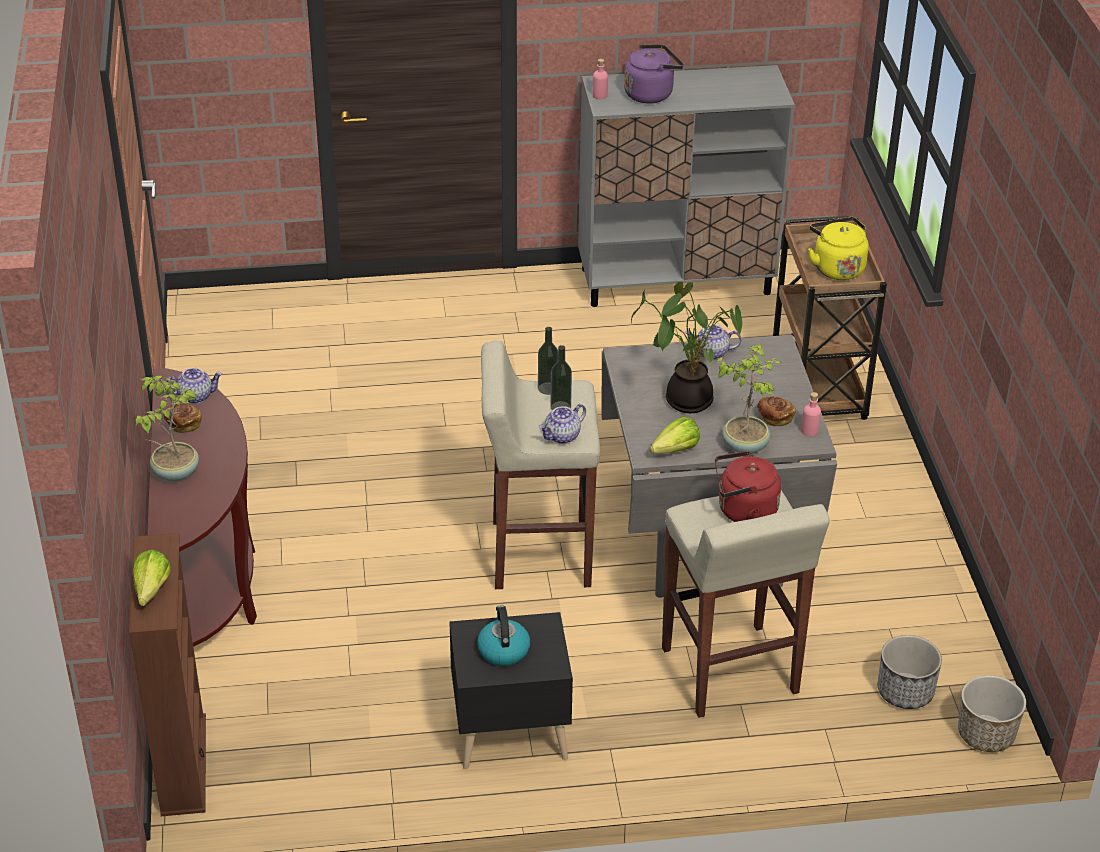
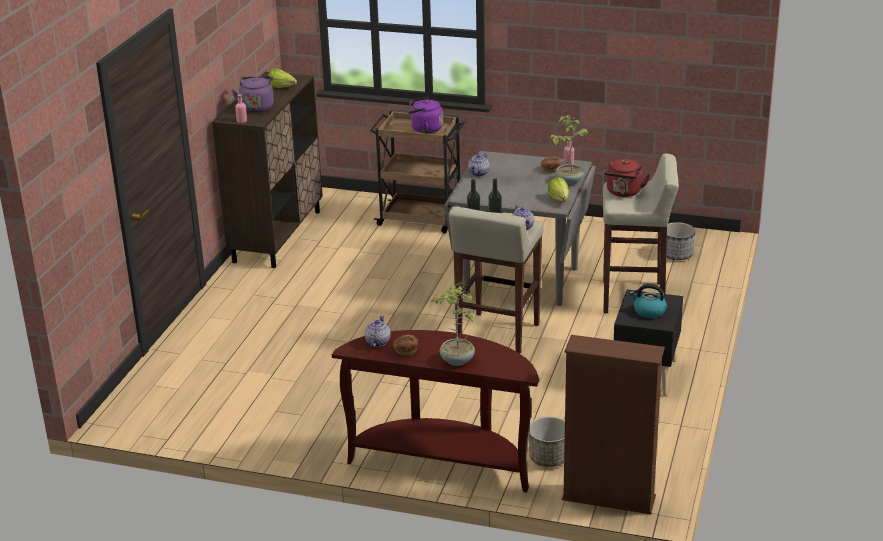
camera: 65 degrees left, 10 degrees down
lettuce [133,549,171,606] -> lettuce moved to [268,68,297,88]
grey cabinet [578,65,795,307] -> brown cabinet [212,71,323,268]
potted plant [631,282,742,413] -> none
yellow kettle [808,217,869,280] -> purple kettle [407,97,443,133]
planter [958,675,1026,752] -> planter moved to [528,416,565,467]

